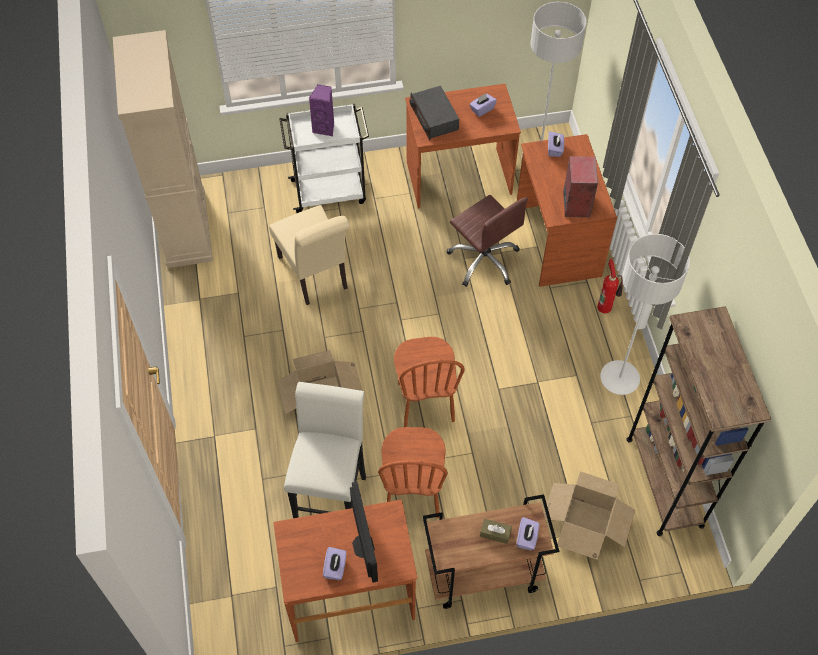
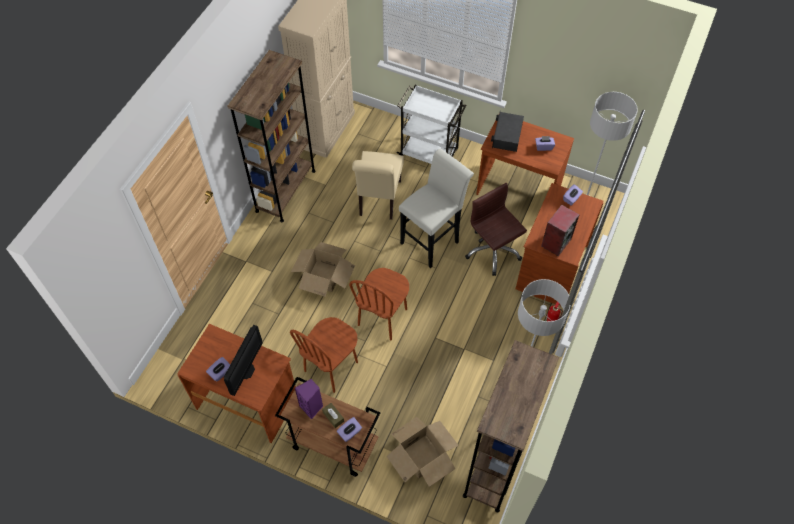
camera: 35 degrees right, 0 degrees up
white stool [284,382,366,518] -> white stool moved to [399,149,474,268]
purple speaker [309,84,334,136] -> purple speaker moved to [295,379,323,420]
brown office chair [447,195,528,287] -> brown office chair turned 150 degrees clockwise [465,183,527,276]
none -> brown bookcase [227,50,316,222]

